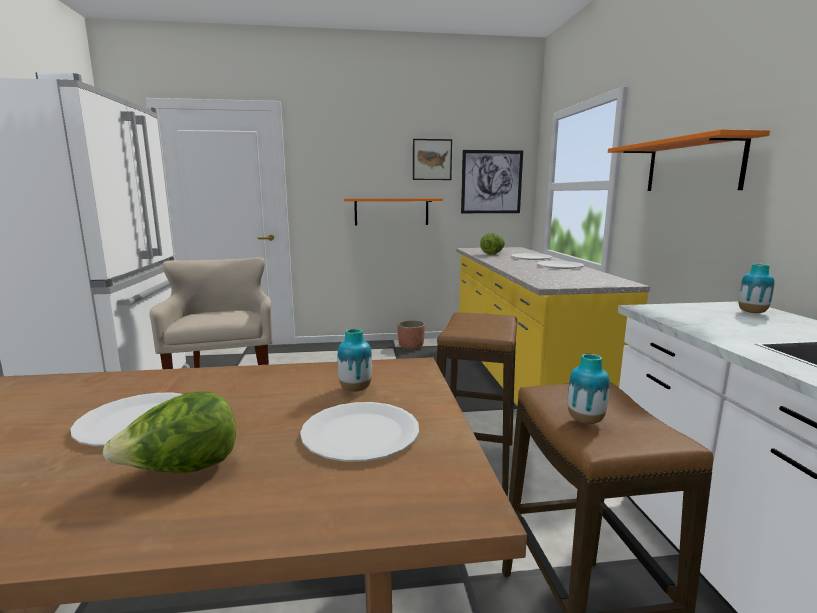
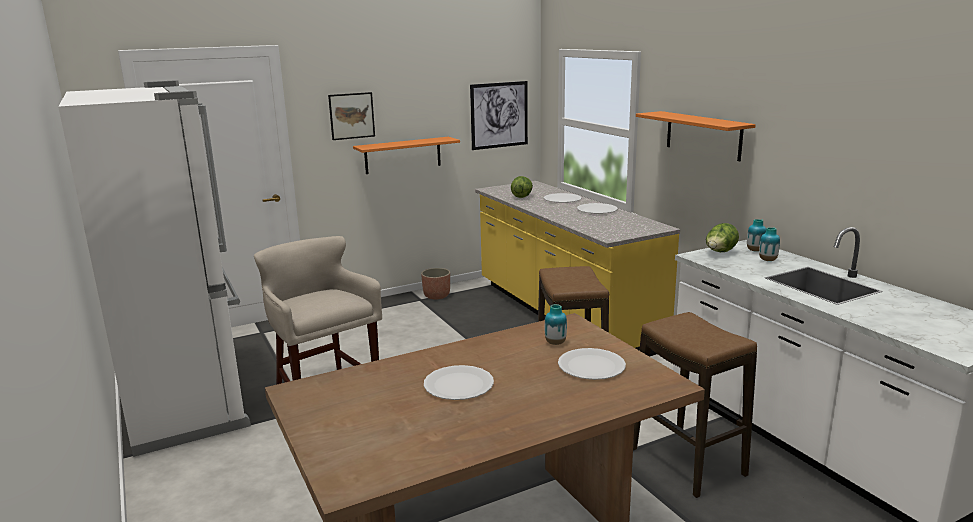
camera: 20 degrees left, 5 degrees up
lettuce [102,391,236,473] -> lettuce moved to [706,223,739,252]
picture [413,139,452,180] -> picture moved to [328,92,375,140]
vase [568,354,610,424] -> vase moved to [759,227,780,261]

